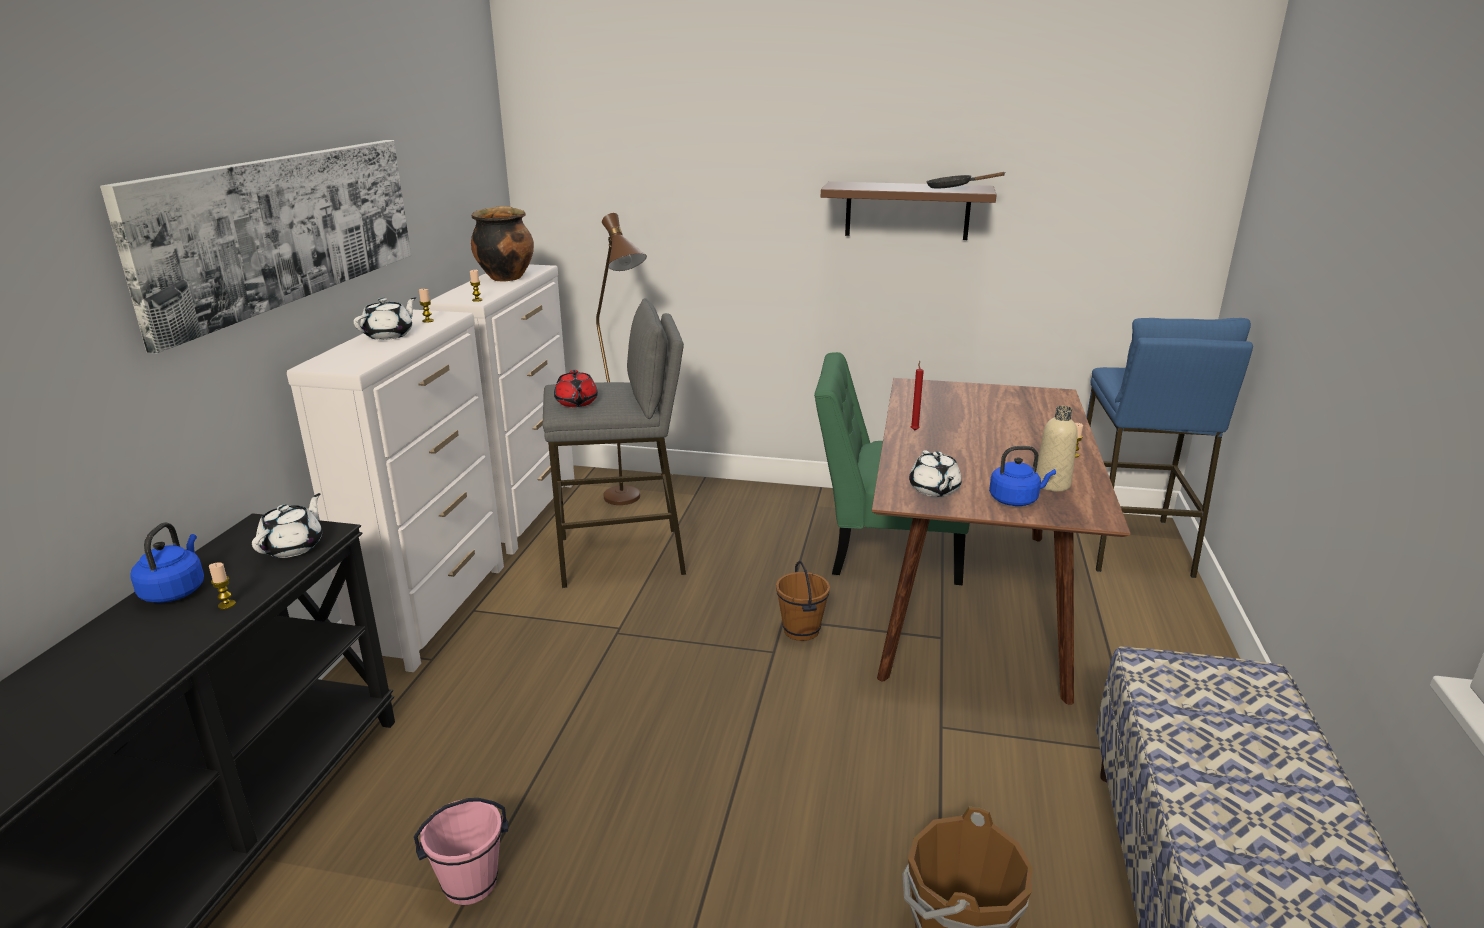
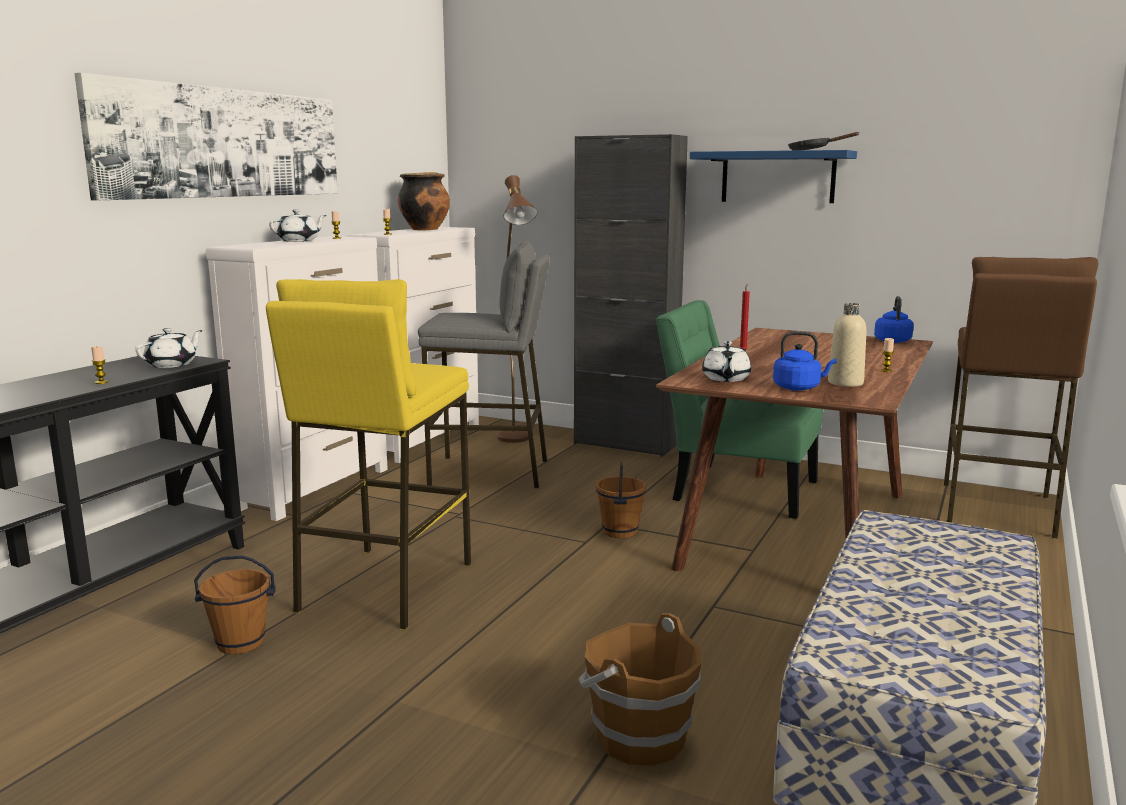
camera: 15 degrees right, 10 degrees down
blue kettle [130,522,204,603] -> blue kettle moved to [874,296,914,343]
pink bucket [414,798,508,905] -> brown bucket [194,555,276,654]
red teapot [554,370,598,407] -> none
brown shelf [821,181,996,240] -> blue shelf [690,150,857,203]
blue stool [1087,318,1253,578] -> brown stool [944,257,1099,539]
none -> yellow stool [266,279,471,630]
none -> black cabinet [574,134,688,457]

